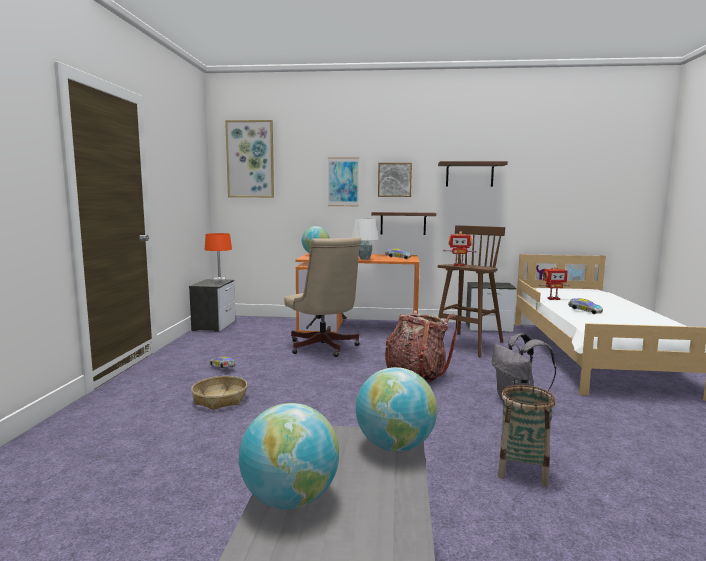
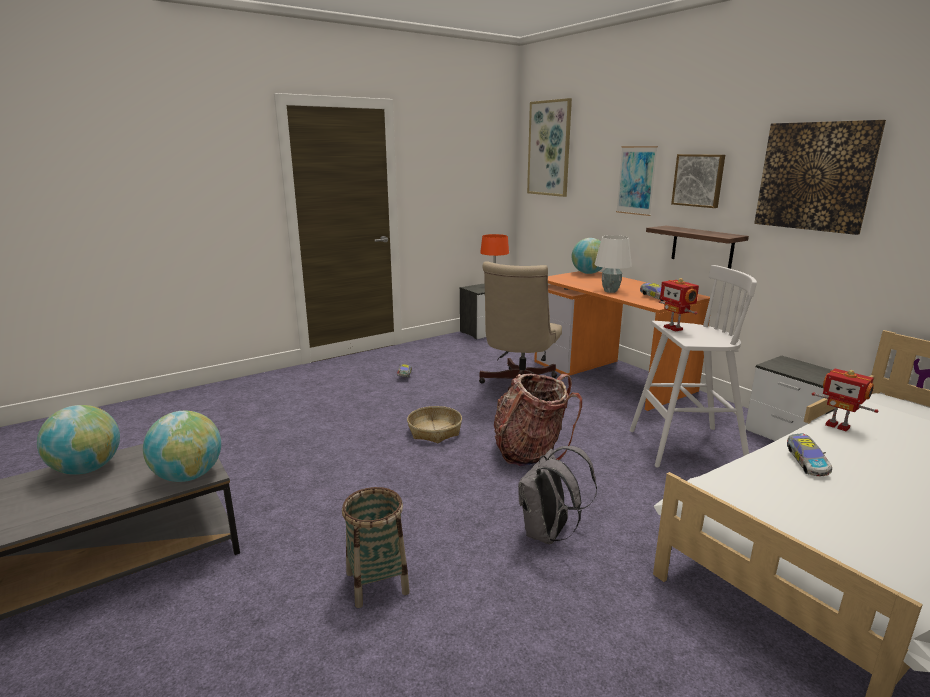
camera: 50 degrees right, 10 degrees up
basket [191,376,247,410] -> basket moved to [407,406,462,443]
shelf [438,161,508,187] -> picture [754,120,886,235]
brown stool [438,225,505,357] -> white stool [630,265,757,468]

